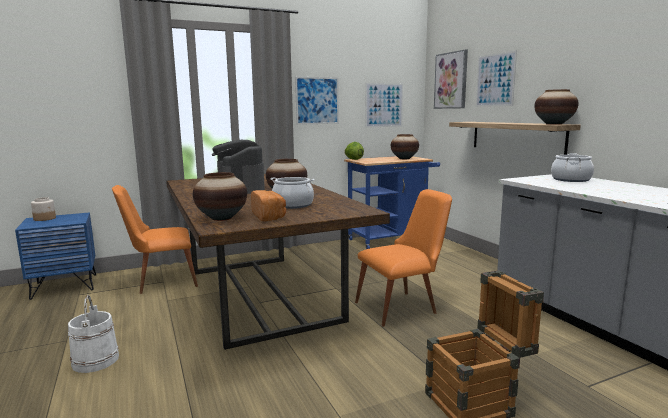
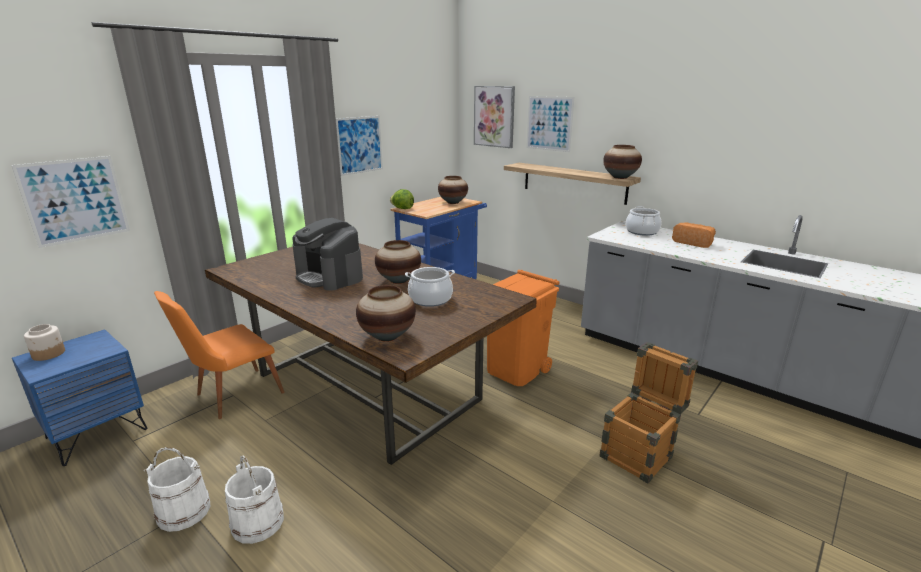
camera: 25 degrees left, 10 degrees up
bread [251,190,286,222] -> bread moved to [672,222,716,248]
orange chair [355,189,452,326] -> orange trash can [487,270,560,386]
picture [365,83,403,128] -> picture moved to [11,156,130,248]
none -> white bucket [144,447,210,532]

